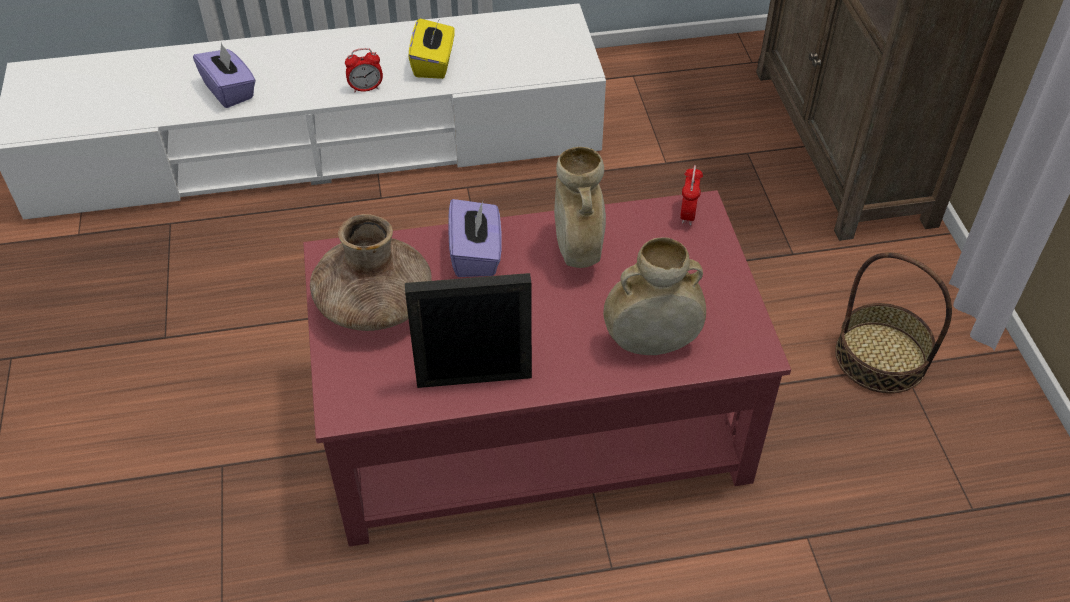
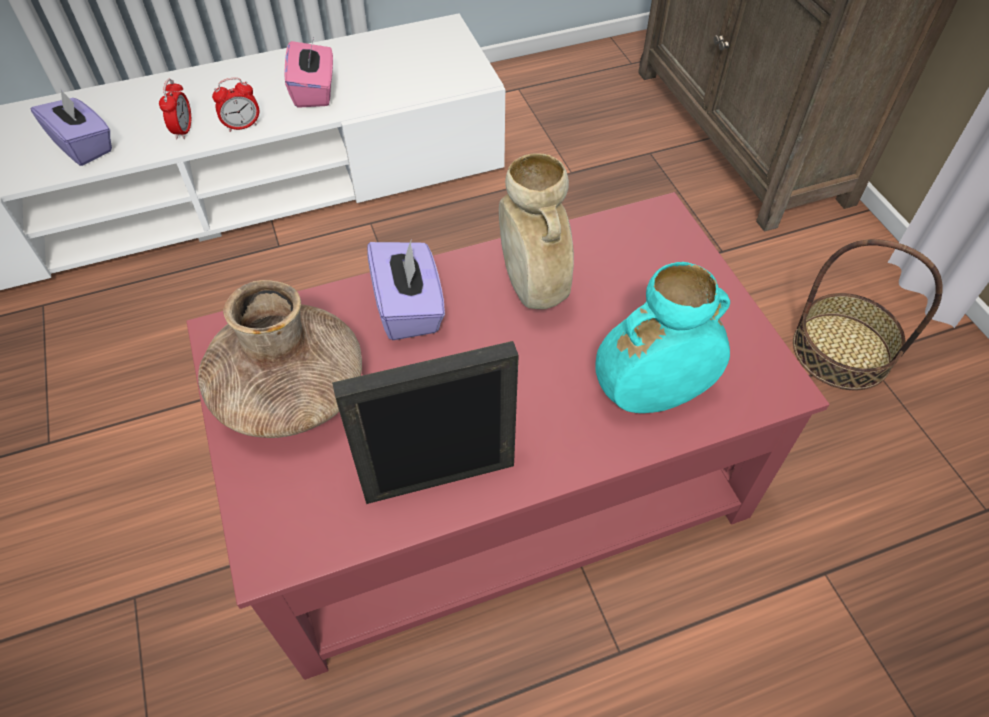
camera: 10 degrees left, 5 degrees up
yellow tissue box [409,18,455,79] -> pink tissue box [284,38,333,108]
beige vase [603,237,706,355] -> turquoise vase [595,262,730,413]
alarm clock [680,165,703,225] -> alarm clock moved to [159,79,191,139]

